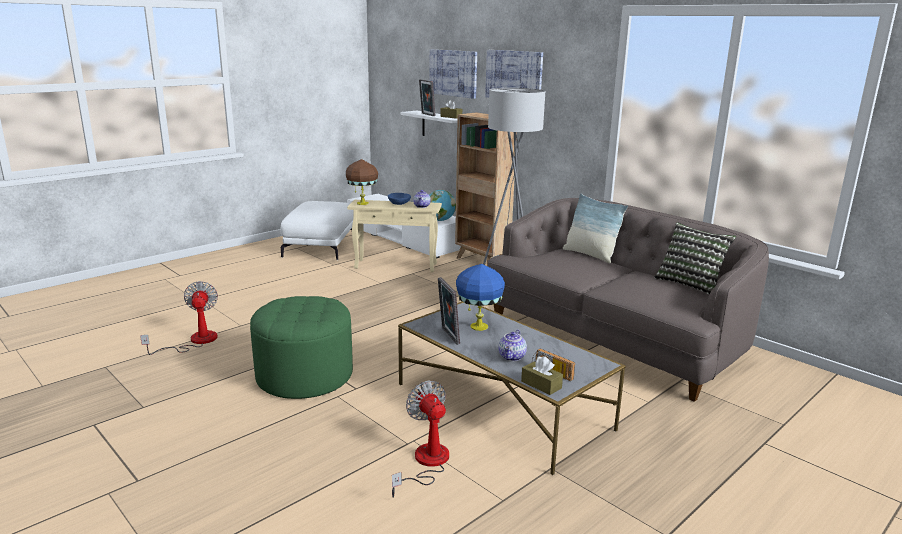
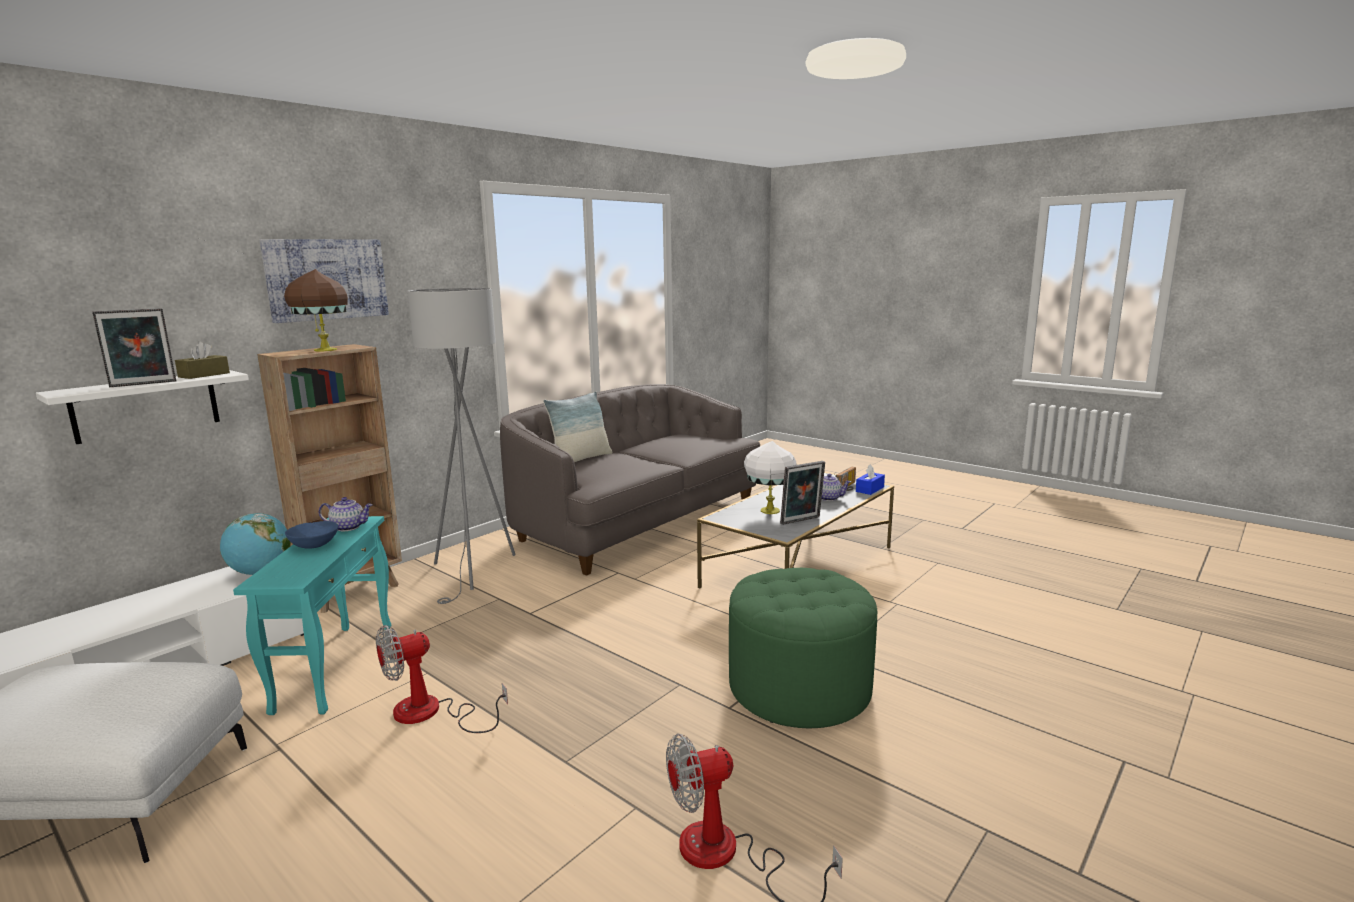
camera: 95 degrees left, 5 degrees down
brown table lamp [346,159,378,205] -> brown table lamp moved to [284,269,348,352]
beige side table [347,200,442,272] -> turquoise side table [233,516,391,715]
fan [392,380,449,498] -> fan moved to [376,625,508,733]
picture [429,49,477,99] -> none
blue table lamp [456,264,505,331] -> white table lamp [744,441,797,514]
brown tissue box [521,356,563,395] -> blue tissue box [856,464,885,495]
pillow [654,222,736,295] -> none

